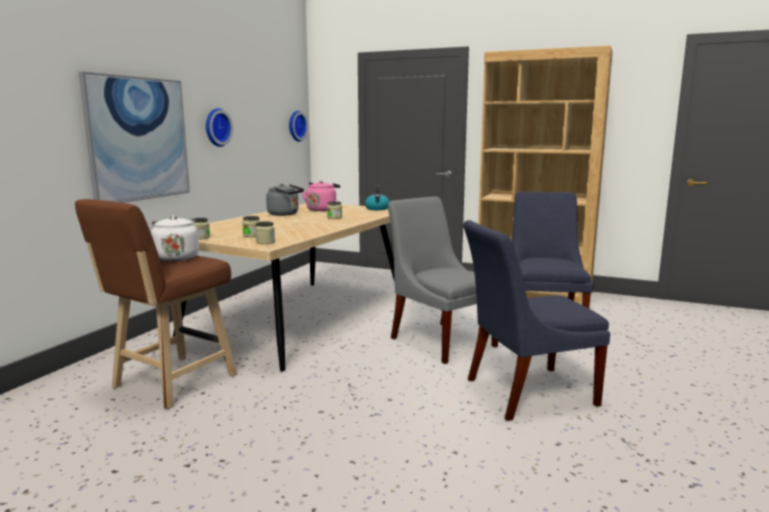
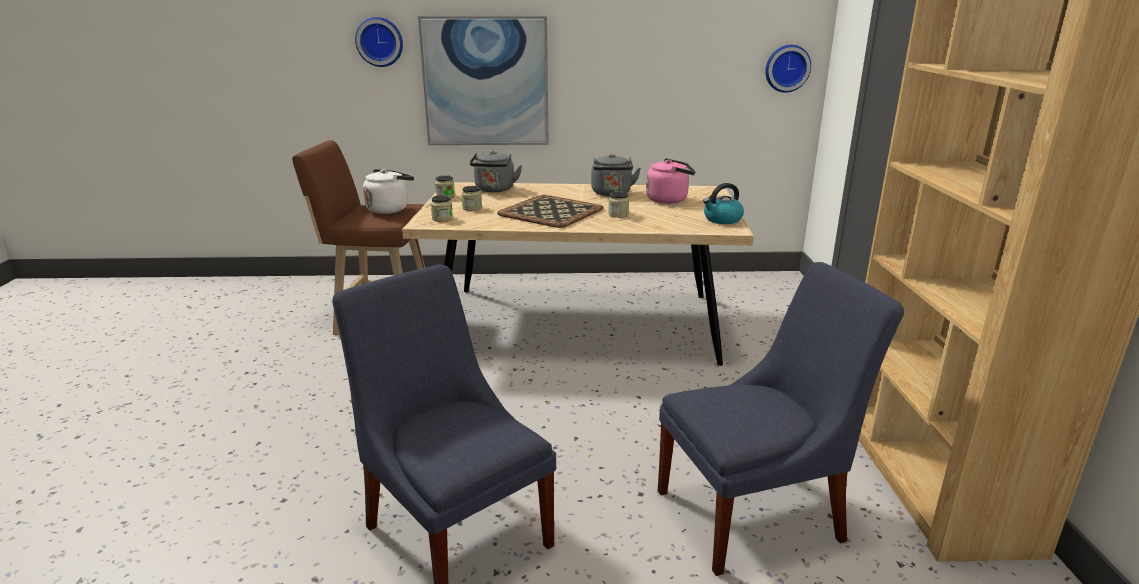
camera: 65 degrees right, 10 degrees up
wall clock [206,108,233,147] -> wall clock moved to [355,17,403,67]
grey chair [388,197,498,364] -> none
none -> grey kettle [470,151,522,192]
none -> tray [497,195,604,228]

